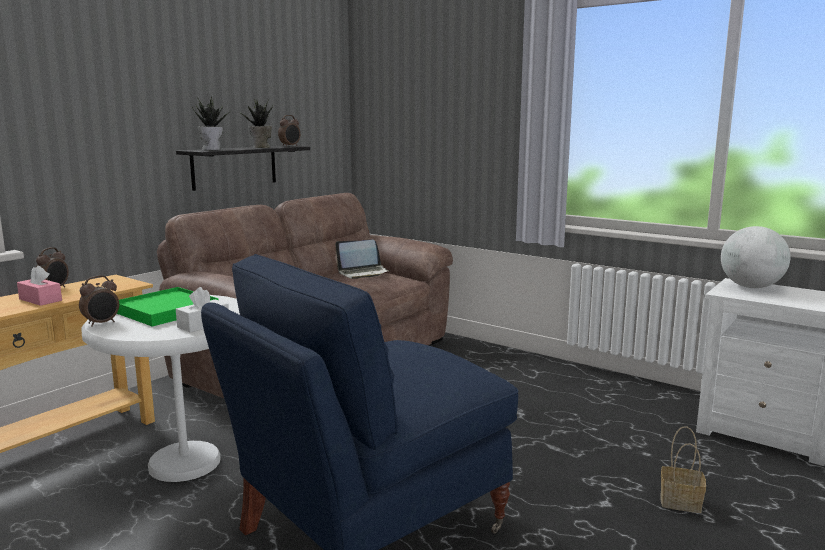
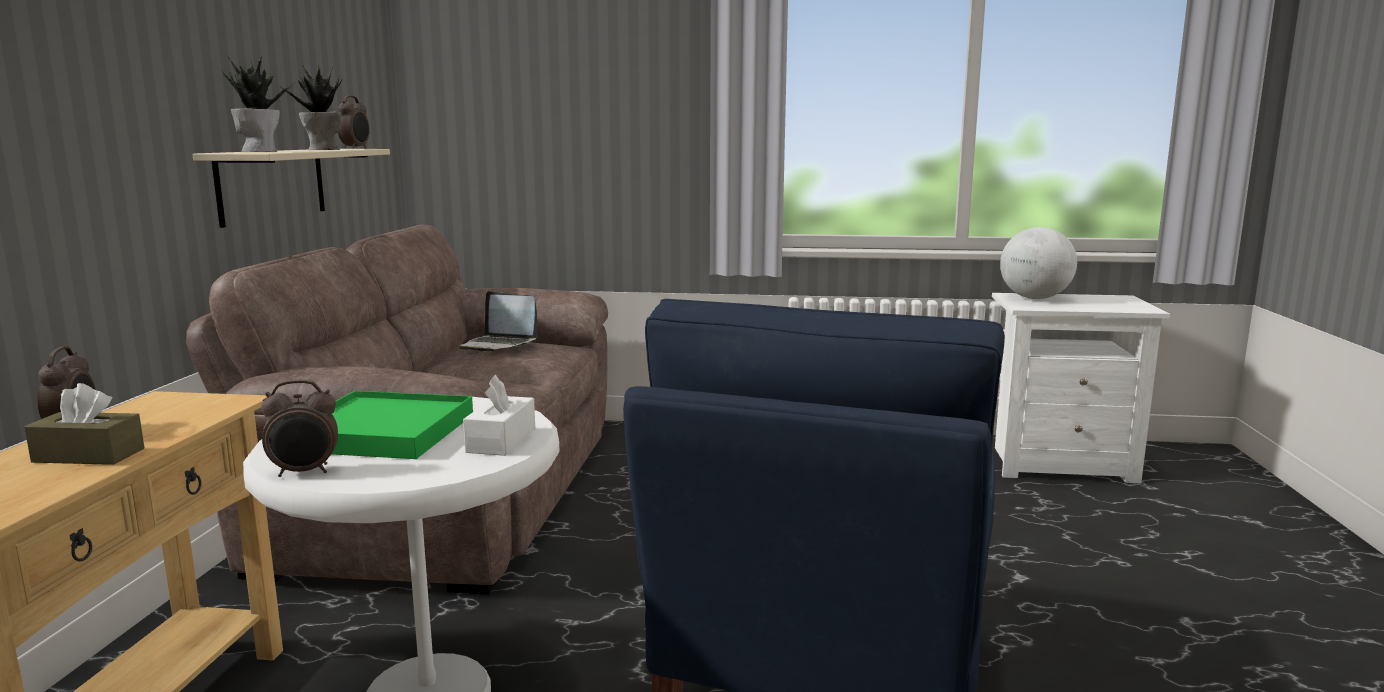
camera: 30 degrees left, 0 degrees up
pink tissue box [17,265,62,306] -> brown tissue box [24,383,144,465]
alarm clock [79,275,119,327] -> alarm clock turned 60 degrees clockwise [261,380,338,477]
black shelf [176,146,310,191] -> beige shelf [192,149,390,228]
laptop [335,240,390,279] -> laptop turned 75 degrees clockwise [460,291,537,352]
basket [660,426,706,513] -> none

